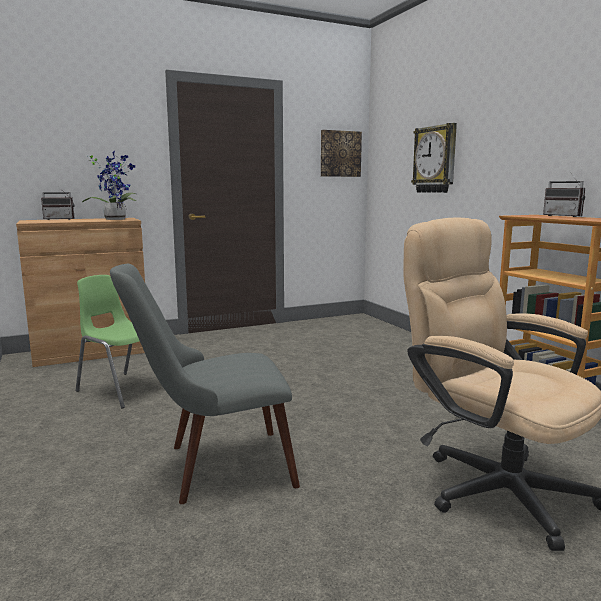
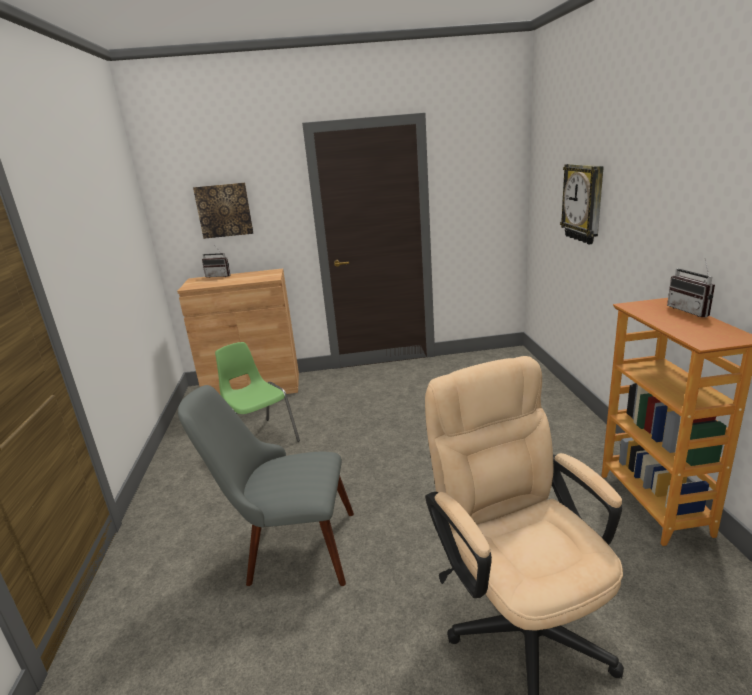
camera: 20 degrees right, 10 degrees up
potted plant [82,151,136,220] -> none
picture [321,130,362,177] -> picture moved to [193,183,253,239]

